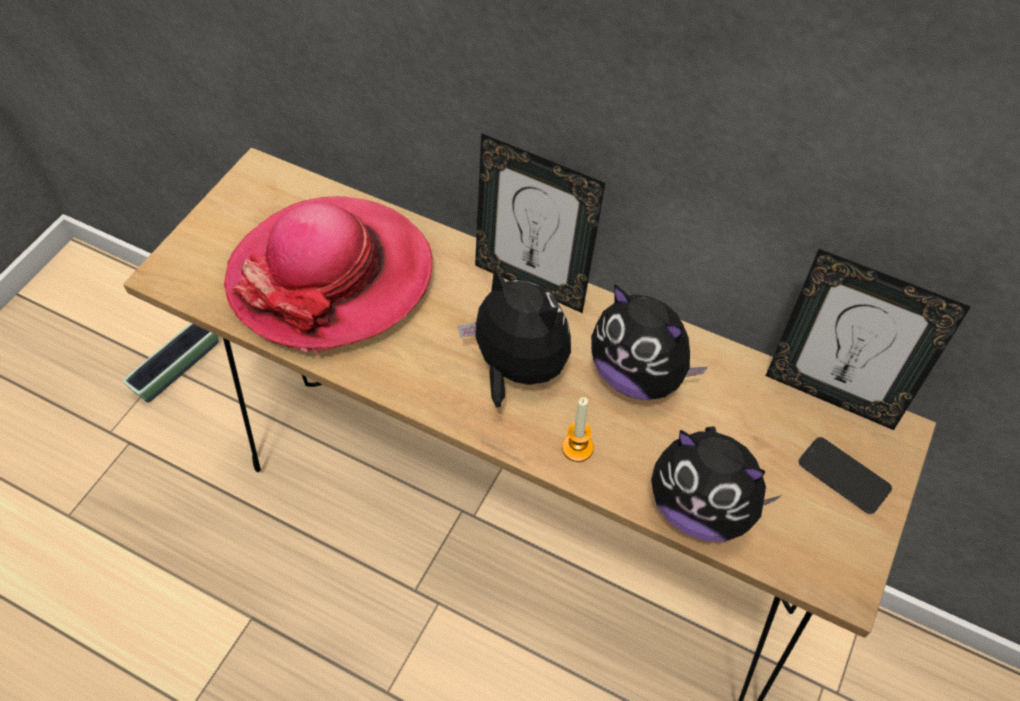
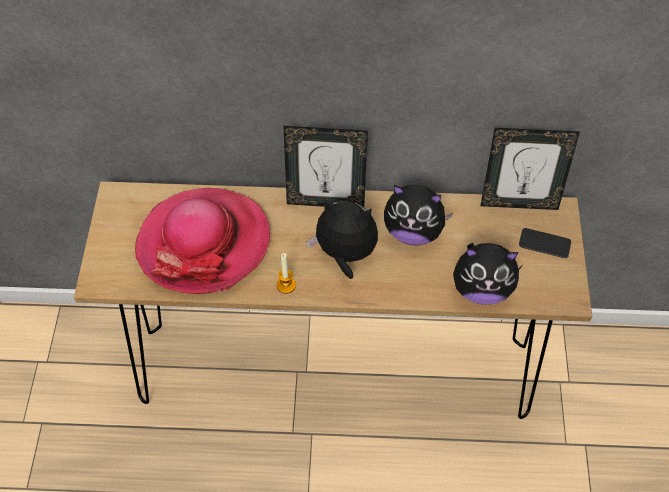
camera: 25 degrees left, 0 degrees up
planter [123,323,219,403] -> none
candle [562,397,594,462] -> candle moved to [277,253,296,294]

